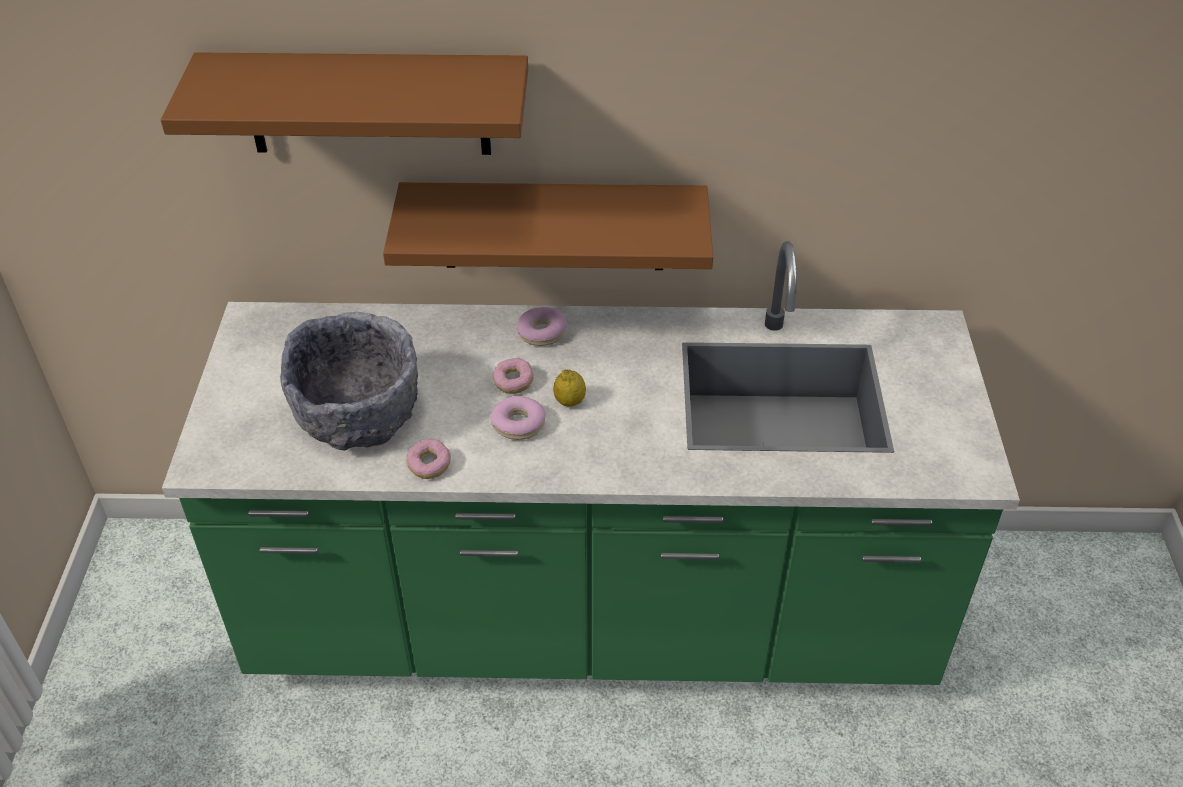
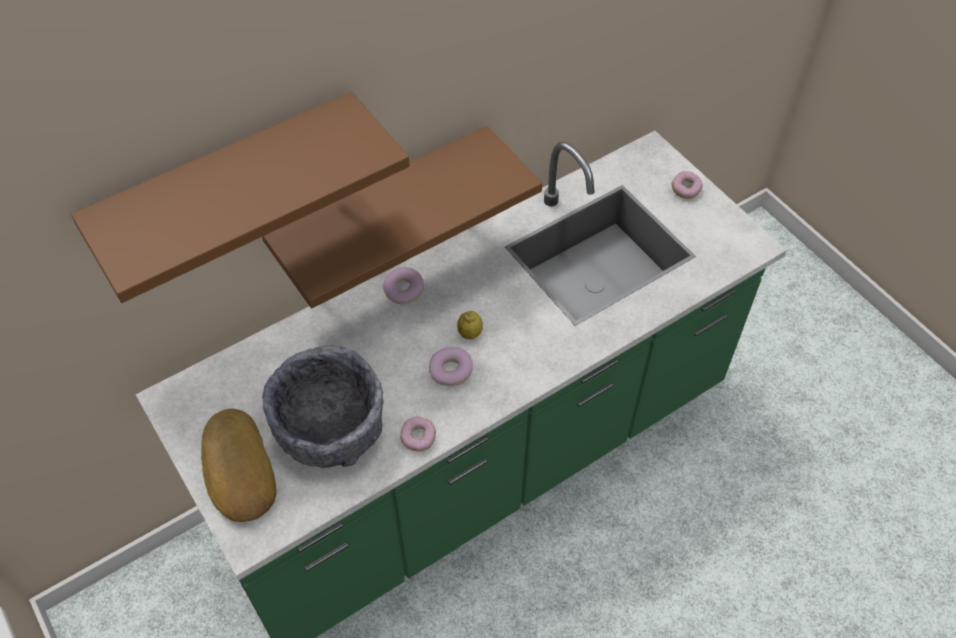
camera: 35 degrees left, 10 degrees up
donut [493,358,534,394] -> donut moved to [672,171,702,199]
none -> bread [201,409,277,522]

